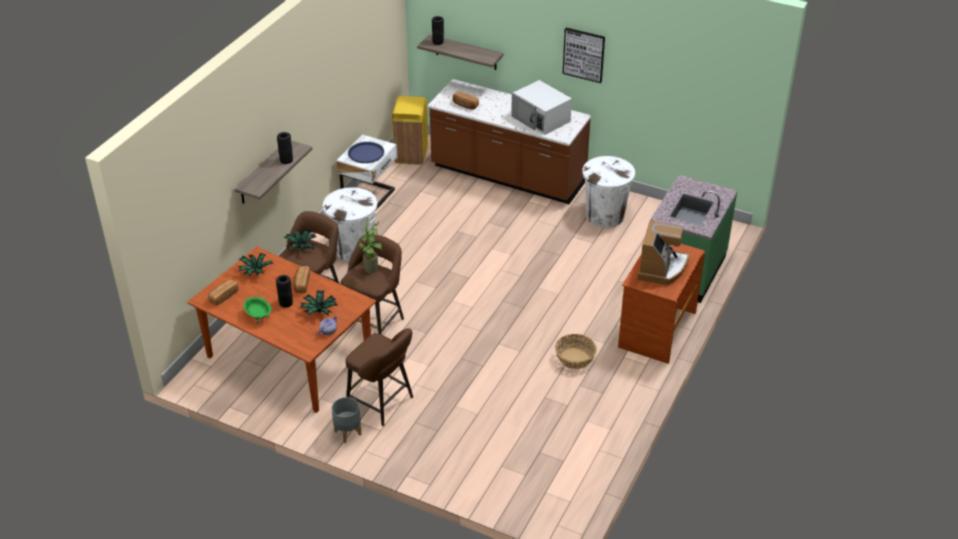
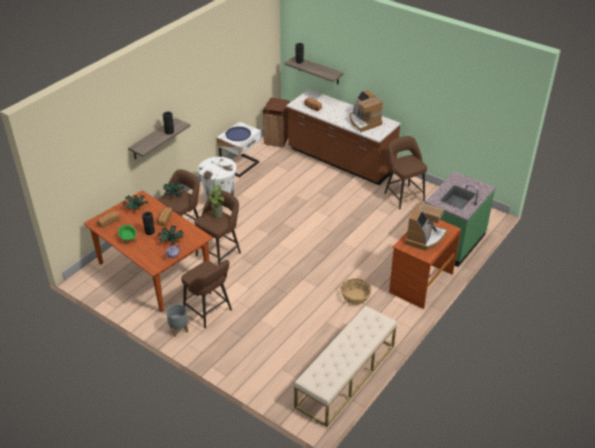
camera: 10 degrees right, 0 degrees up
yellow trash can [392,96,428,165] -> brown trash can [263,98,290,147]
white microwave [511,80,572,135] -> coffee machine [350,90,383,132]
picture [563,28,605,83] -> none
white trash can [582,156,635,228] -> brown stool [384,136,427,209]
none -> beige bench [294,305,397,427]

